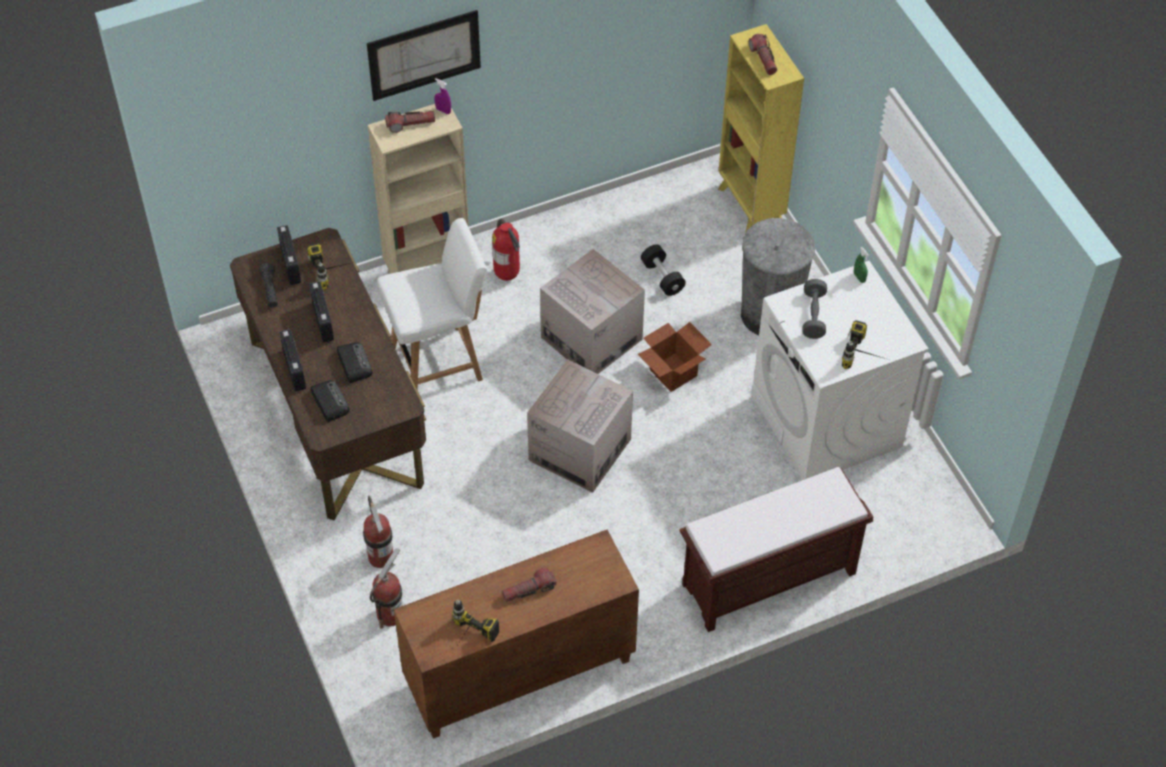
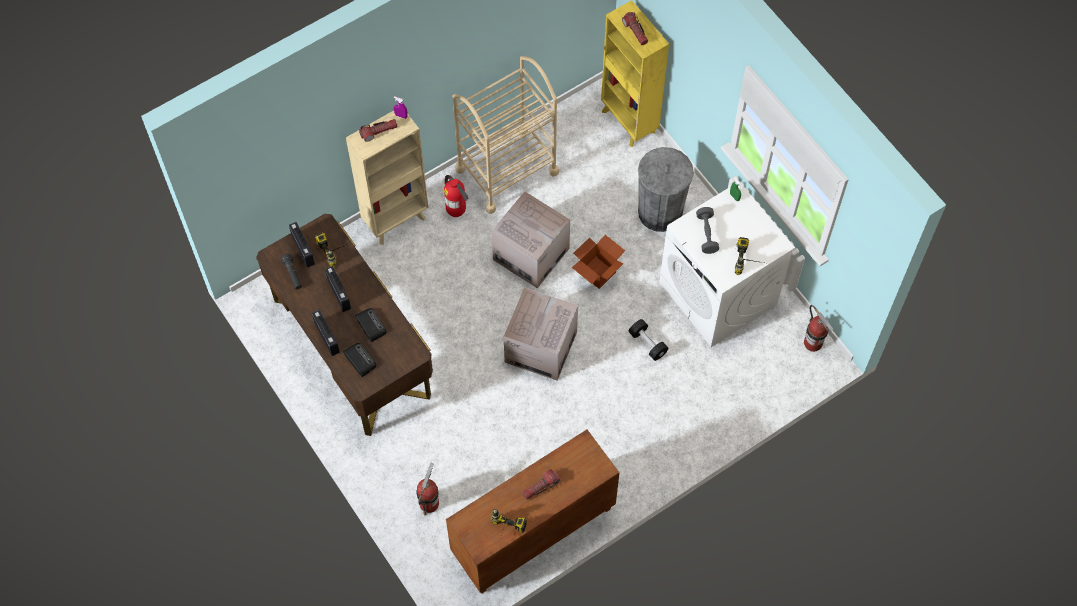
camera: 10 degrees left, 10 degrees up
fire extinguisher [363,496,393,568] -> fire extinguisher moved to [804,305,834,352]
picture [367,10,481,101] -> none
white chair [377,218,487,390] -> none
black dumbbell [641,244,686,296] -> black dumbbell moved to [629,319,668,361]
brown bench [680,467,873,632] -> none
none -> beige cart [453,56,559,214]

